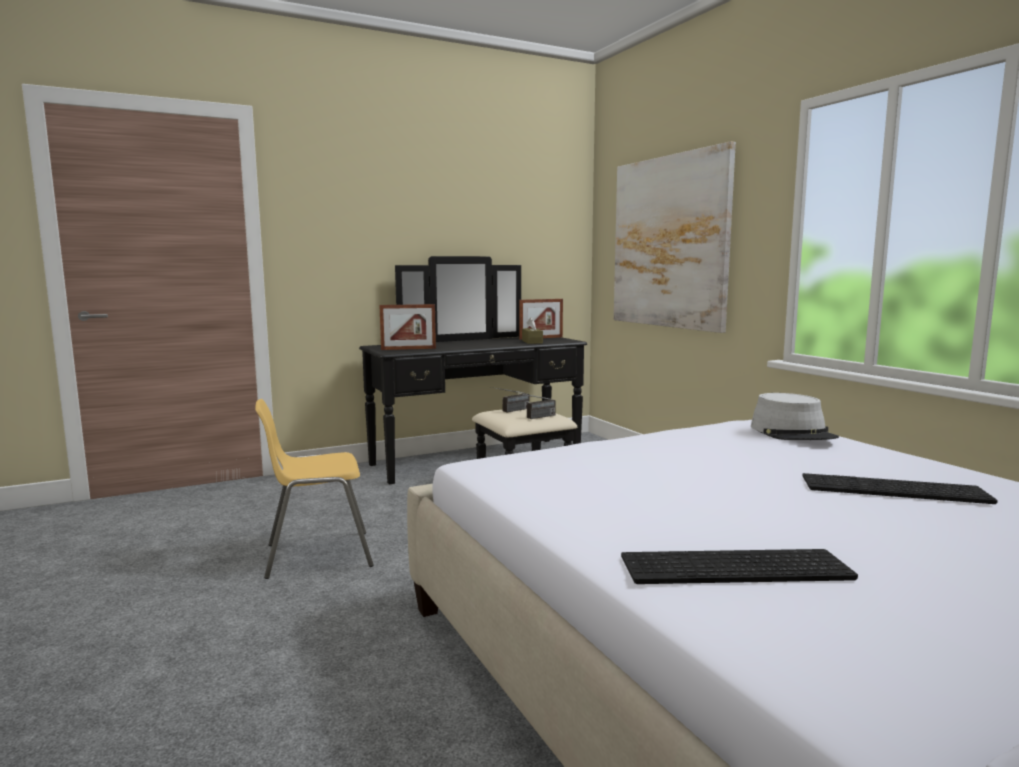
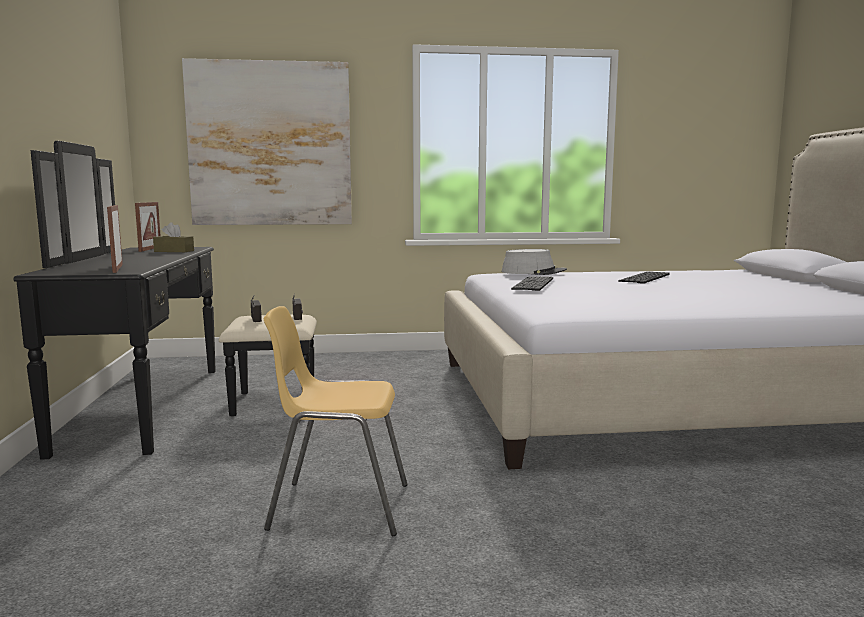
camera: 70 degrees left, 0 degrees up
yellow chair [255,399,374,579] -> yellow chair turned 90 degrees clockwise [264,306,408,536]
picture frame [379,304,436,350] -> picture frame turned 150 degrees clockwise [107,205,123,273]
keyboard [621,549,858,584] -> keyboard moved to [511,276,553,291]

